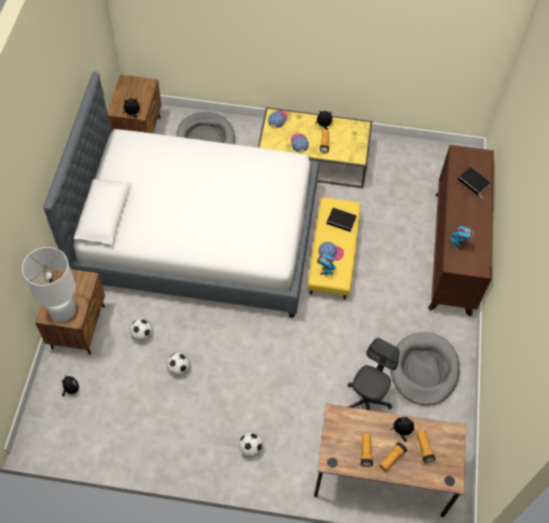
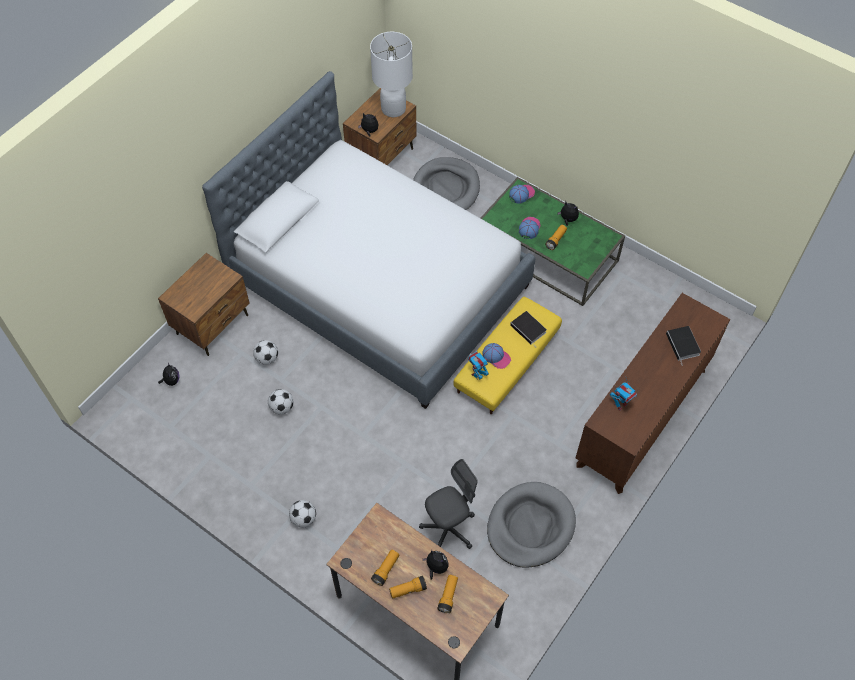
camera: 30 degrees right, 0 degrees up
white table lamp [22,247,76,322] -> white table lamp moved to [370,32,413,117]
yellow coffee table [258,107,372,188] -> green coffee table [481,177,625,306]

